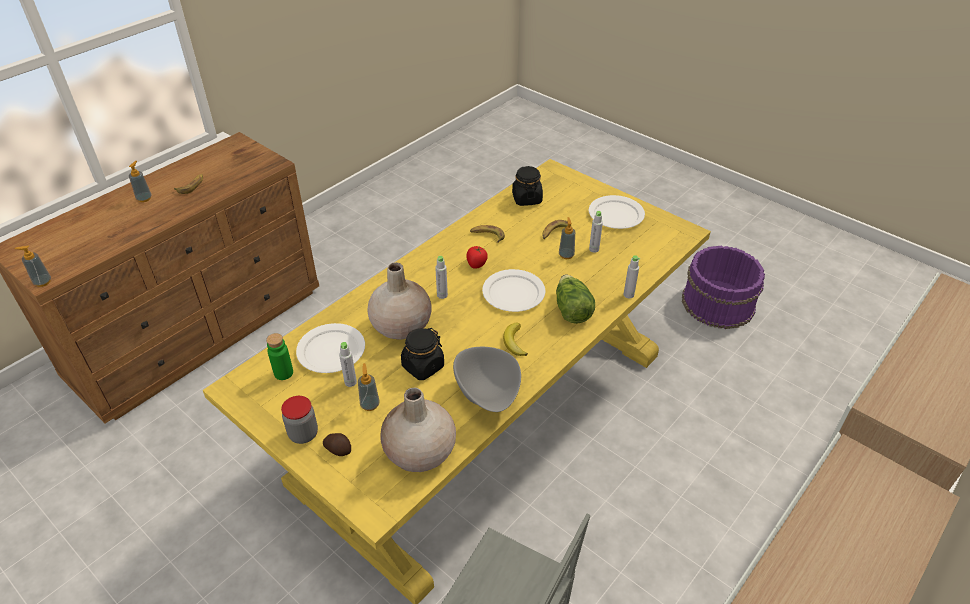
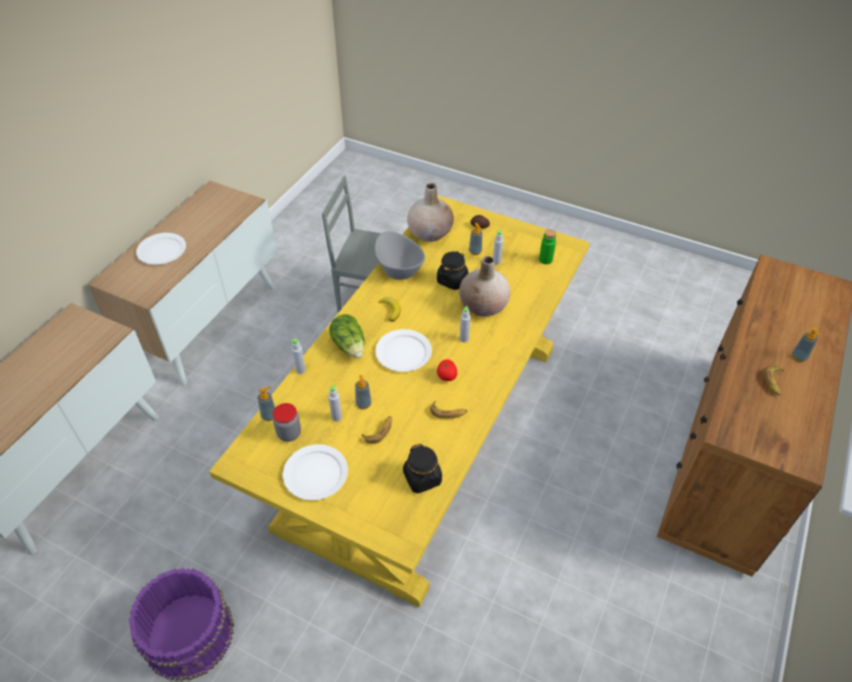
camera: 165 degrees right, 5 degrees up
soap dispenser [14,246,51,287] -> soap dispenser moved to [257,386,275,421]
jar [281,396,318,444] -> jar moved to [272,403,301,442]
white plate [296,323,365,373] -> white plate moved to [136,233,186,265]

